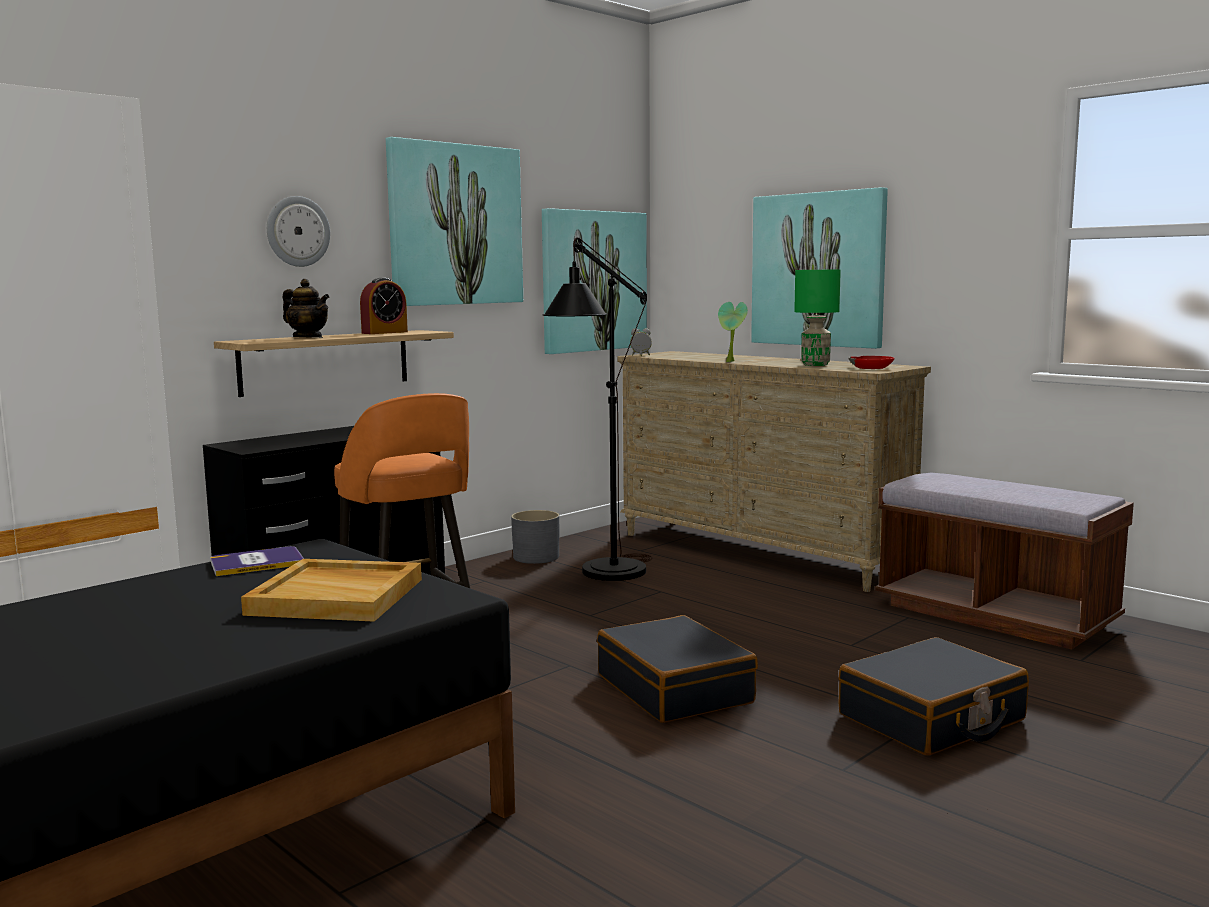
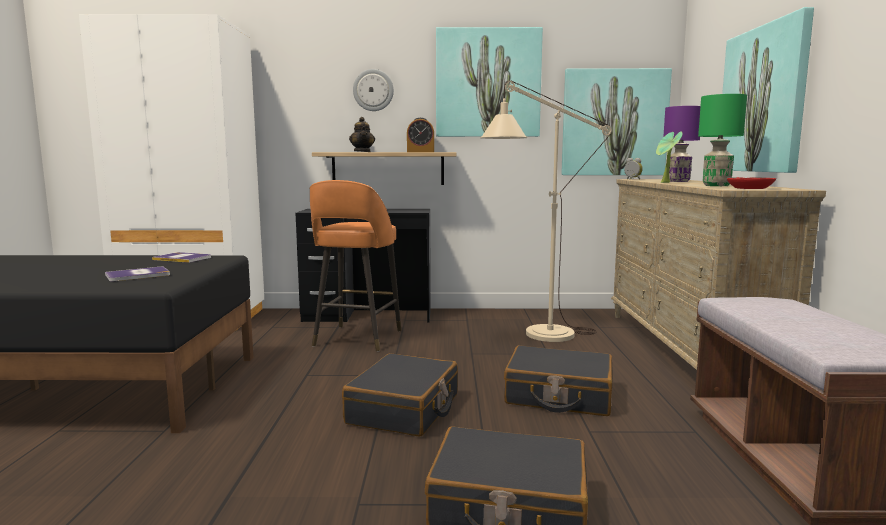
camera: 45 degrees right, 0 degrees up
beige tray [241,559,422,622] -> book [105,266,170,281]
grey planter [511,510,559,564] -> none
black floor lamp [543,237,652,581] -> beige floor lamp [480,80,612,342]
none -> black suitcase [504,345,613,416]
none -> purple table lamp [663,106,700,182]

